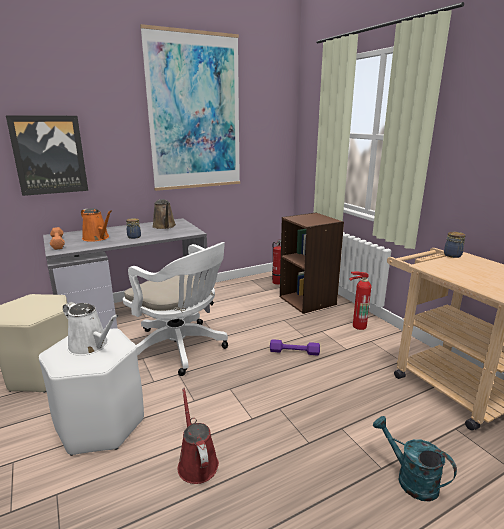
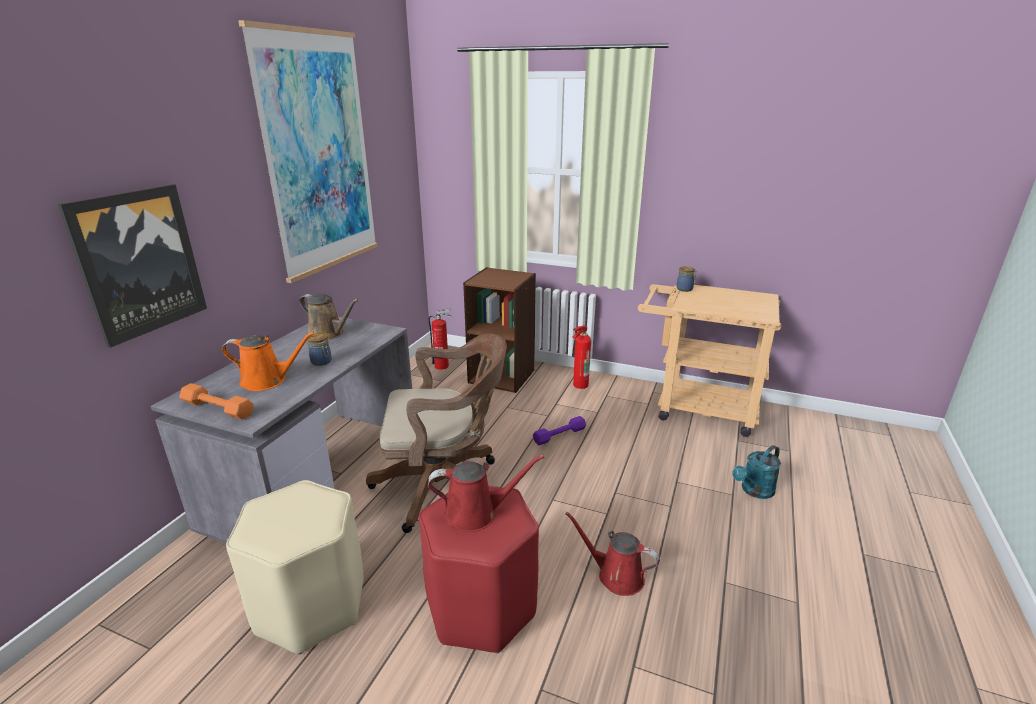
camera: 40 degrees left, 5 degrees up
white stool [39,328,144,456] -> red stool [419,486,539,654]
white watering can [63,302,119,356] -> red watering can [428,455,545,532]
white office chair [123,242,228,376] -> brown office chair [366,334,507,533]
turquoise watering can [373,416,457,502] -> turquoise watering can turned 45 degrees counterclockwise [732,445,781,499]

